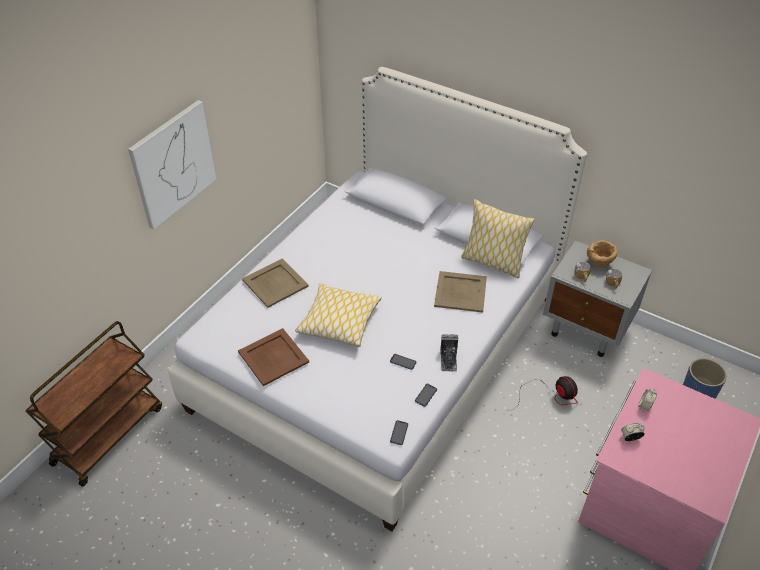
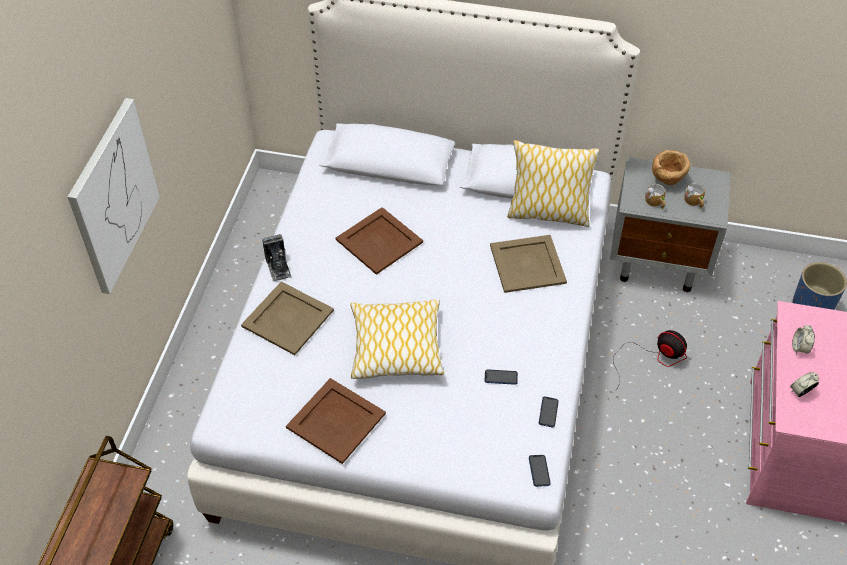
camera: 20 degrees left, 5 degrees up
camera [440,334,458,372] -> camera moved to [262,234,291,282]
none -> brown tray [336,207,423,275]

